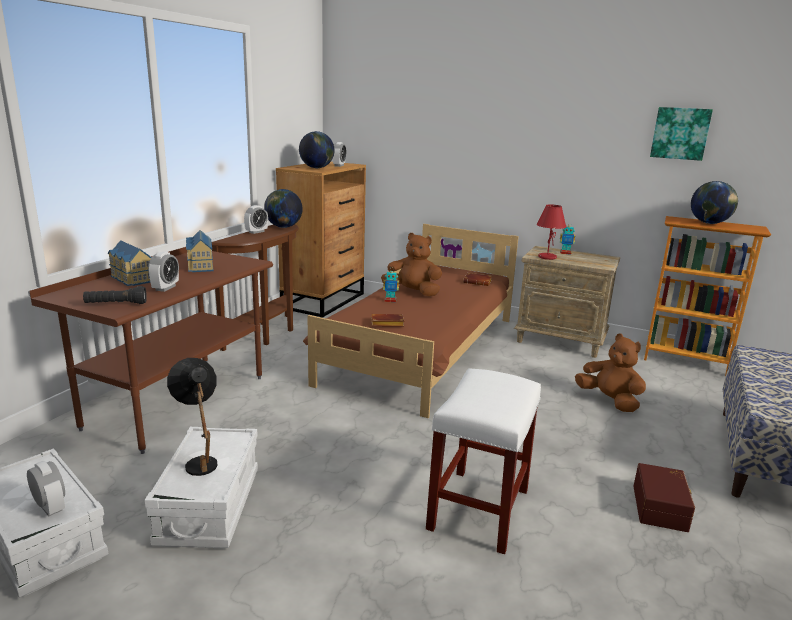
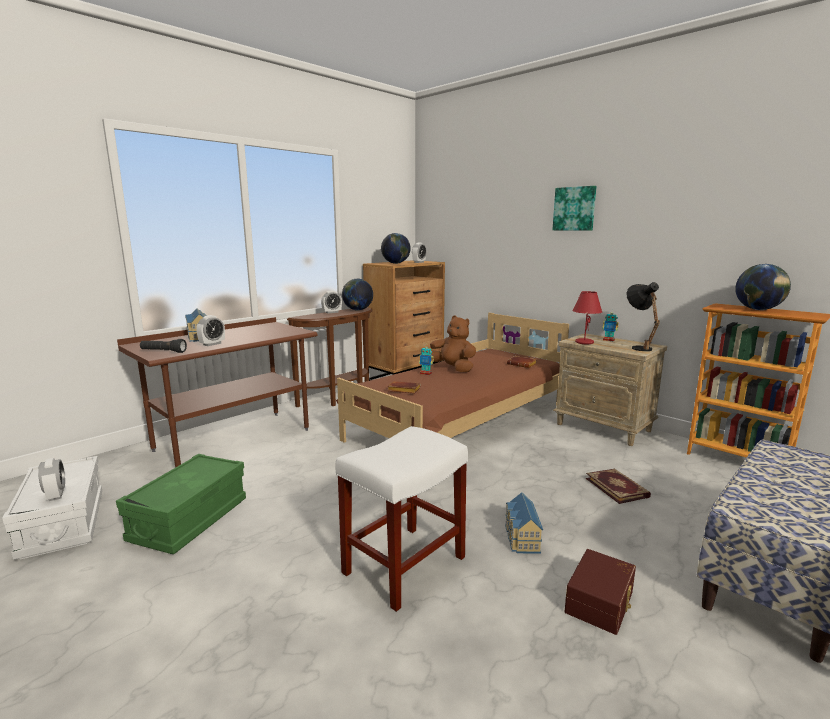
camera: 20 degrees right, 5 degrees down
white storage box [145,427,258,548] -> green storage box [116,454,246,554]
black table lamp [167,358,218,476] -> black table lamp moved to [627,282,660,351]
toy house [186,230,214,272] -> toy house moved to [505,492,543,554]
brown plush toy [575,334,646,412] -> book [586,469,651,504]
picture [650,107,713,161] -> picture moved to [553,186,597,231]

